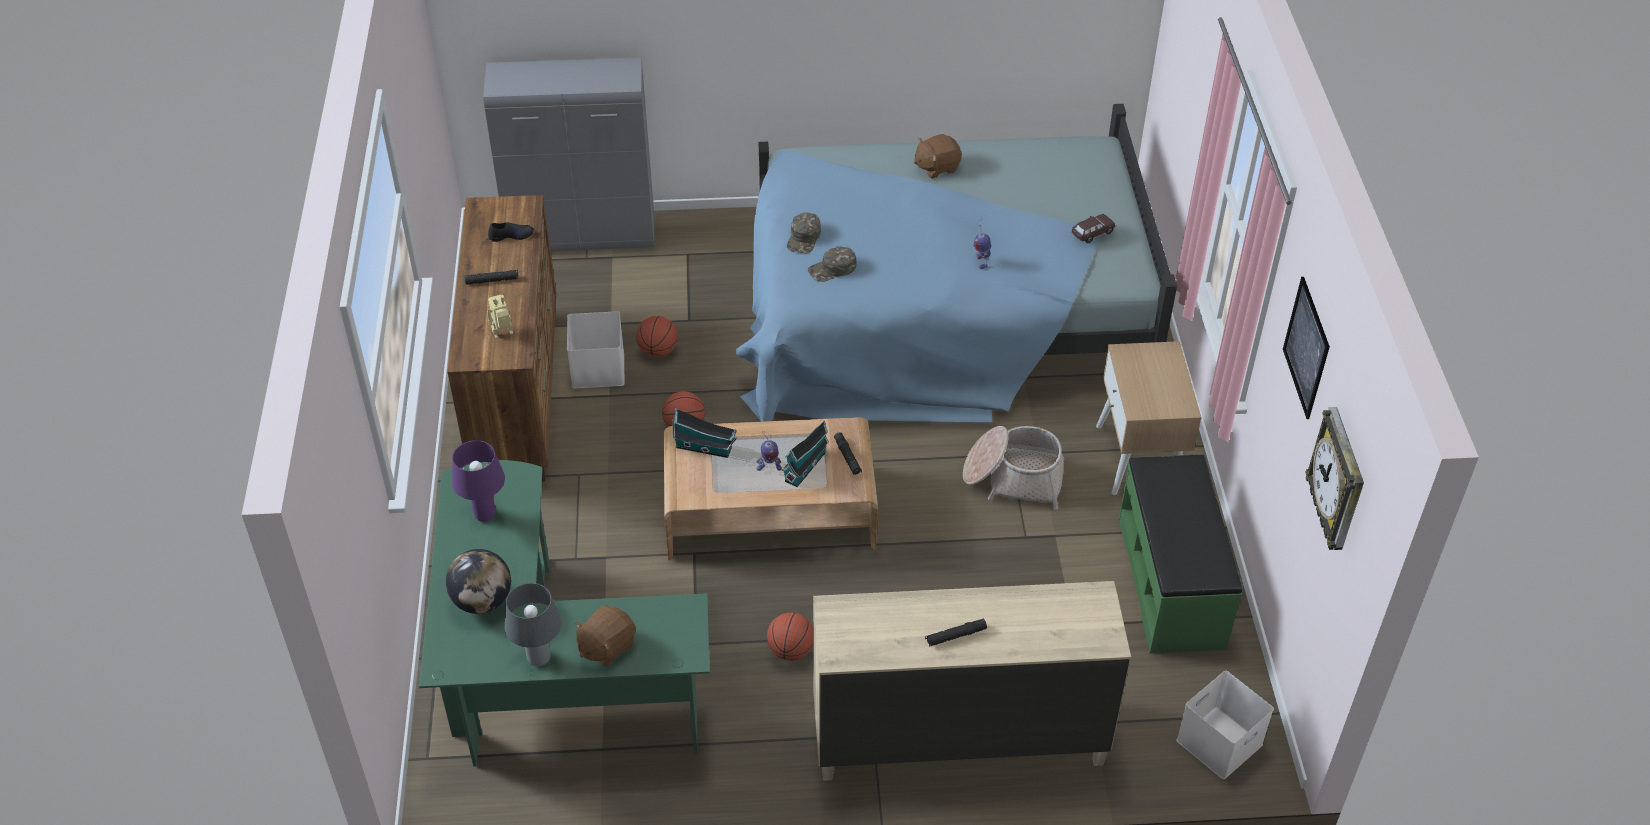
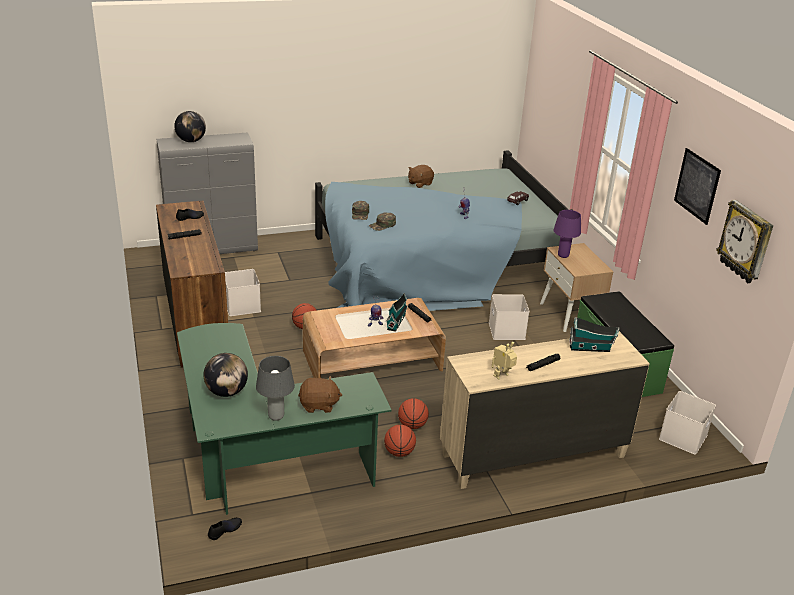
camera: 15 degrees left, 15 degrees down
purple table lamp [452,440,505,522] -> purple table lamp moved to [553,210,581,258]
toy robot [487,295,513,339] -> toy robot moved to [492,342,517,380]
brown plush toy [575,605,636,667] -> brown plush toy turned 120 degrees counterclockwise [298,376,342,413]
basketball [636,316,678,357] -> basketball moved to [384,425,416,457]
toy house [673,408,737,458] -> toy house moved to [569,317,620,352]
basket [963,426,1064,510] -> white storage box [489,294,529,340]
none -> globe [174,111,206,142]
none -> black shoe [208,518,242,540]

